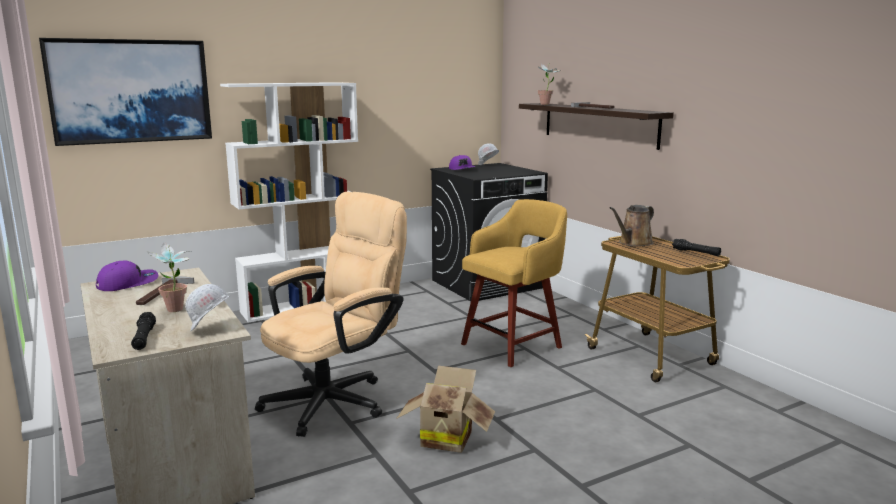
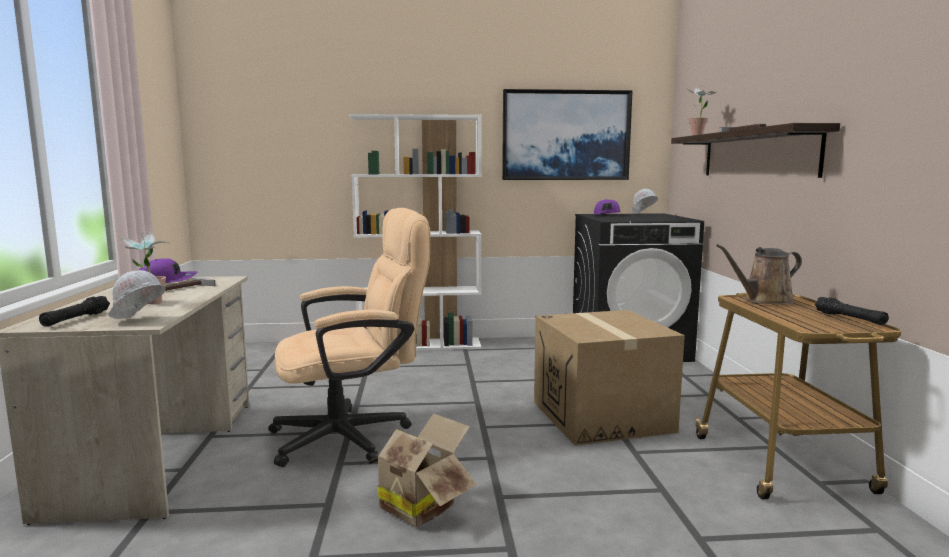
camera: 25 degrees right, 5 degrees down
picture [39,38,212,146] -> picture moved to [502,89,633,180]
yellow stool [461,199,567,367] -> cardboard box [534,310,685,445]

